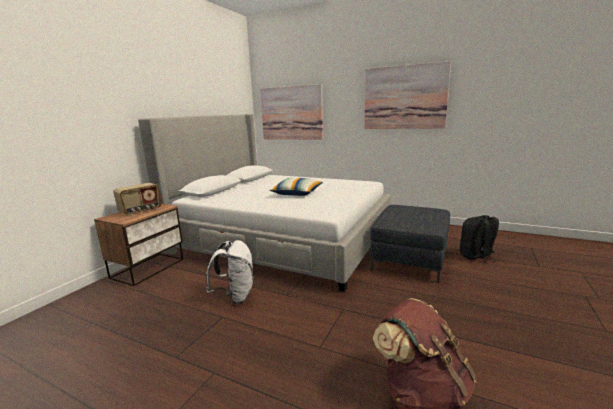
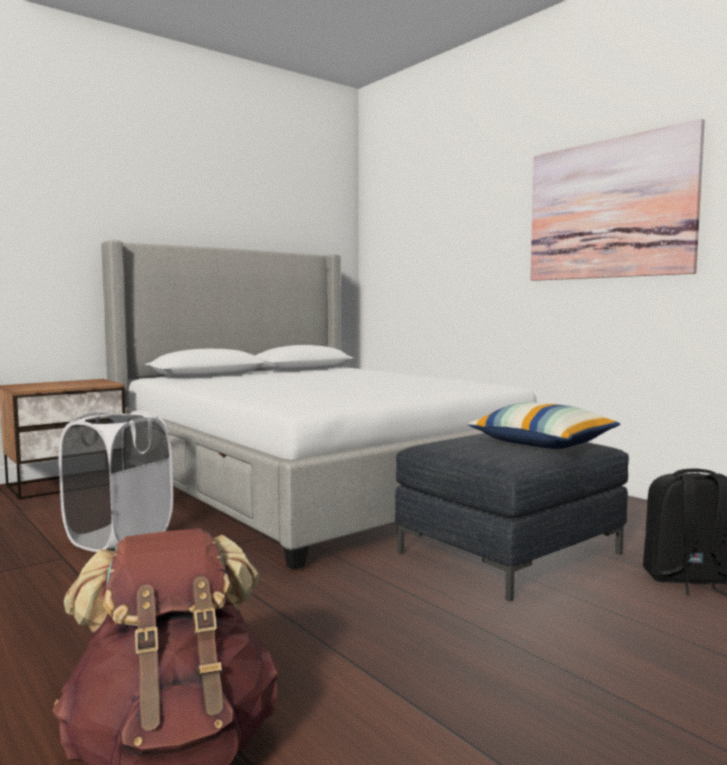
camera: 25 degrees right, 10 degrees down
radio [113,183,162,215] -> none
white backpack [206,240,254,304] -> white laundry basket [59,410,173,552]
picture [260,84,323,140] -> none
pillow [269,178,323,196] -> pillow moved to [468,402,620,449]

